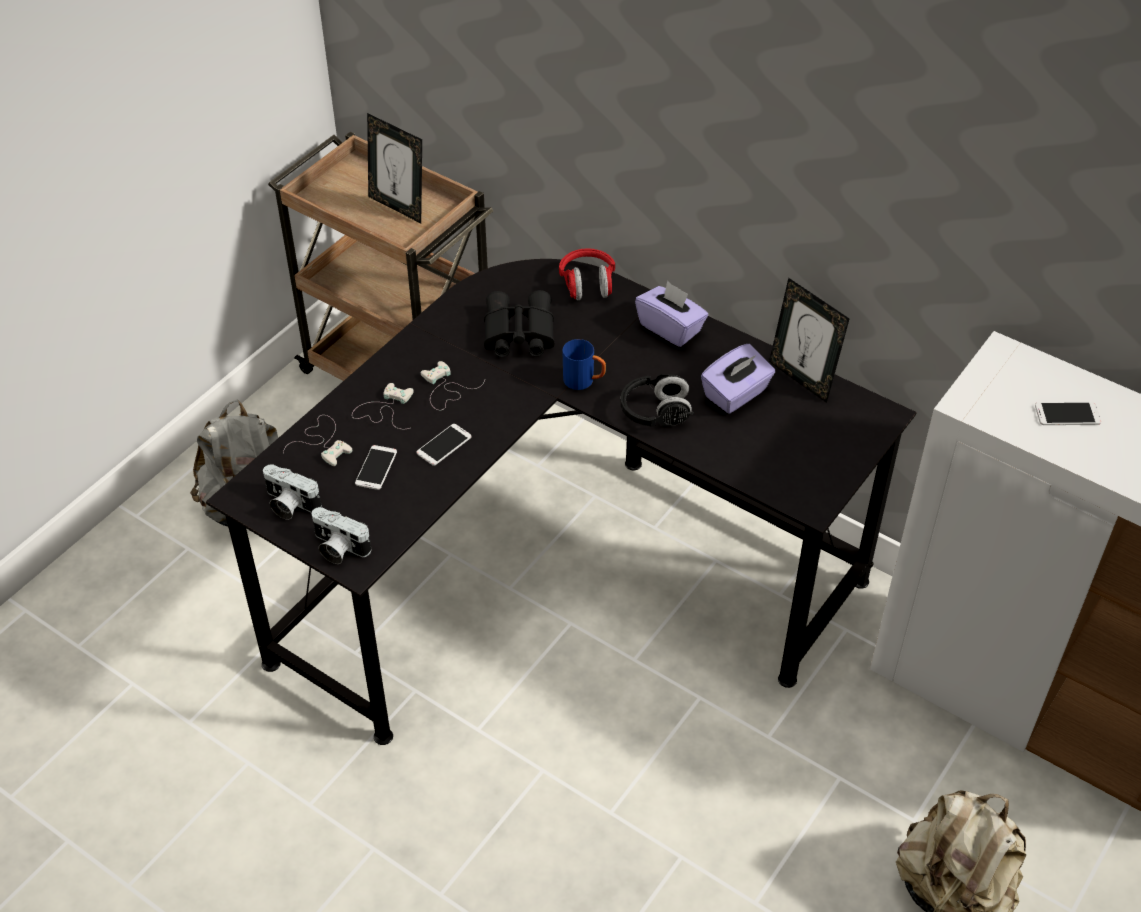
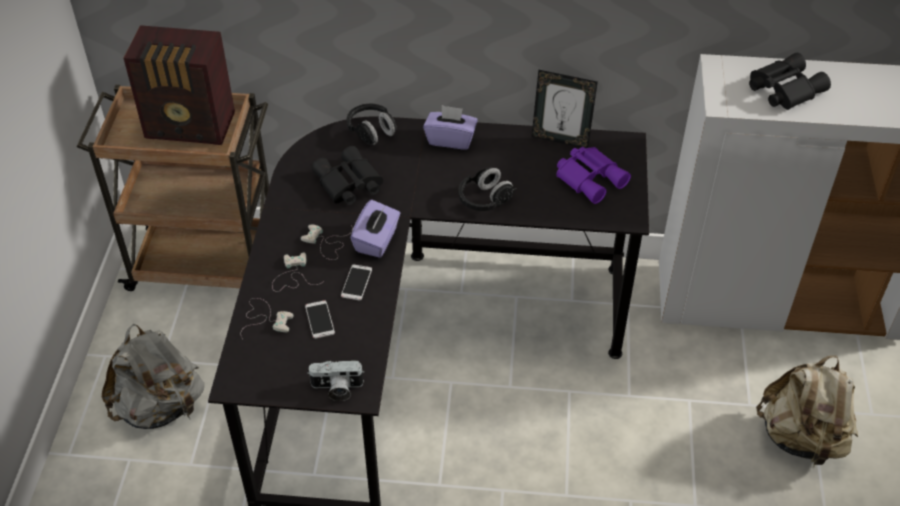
camera: 30 degrees left, 0 degrees up
camera [263,464,322,520] -> none
picture frame [367,113,422,223] -> radio [124,25,235,145]
red headphones [559,248,615,300] -> black headphones [347,103,397,145]
blue mug [562,339,606,390] -> none
purple tissue box [701,344,775,413] -> purple tissue box moved to [350,200,400,258]
phone [1035,402,1101,425] -> black binoculars [749,53,831,110]
none -> purple binoculars [556,147,631,204]

